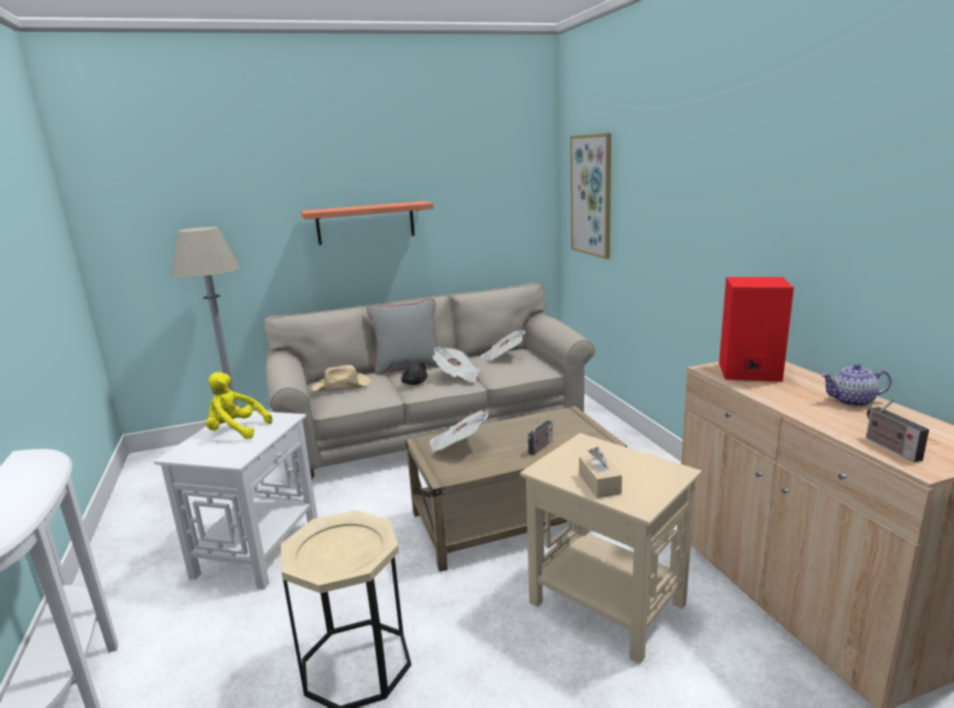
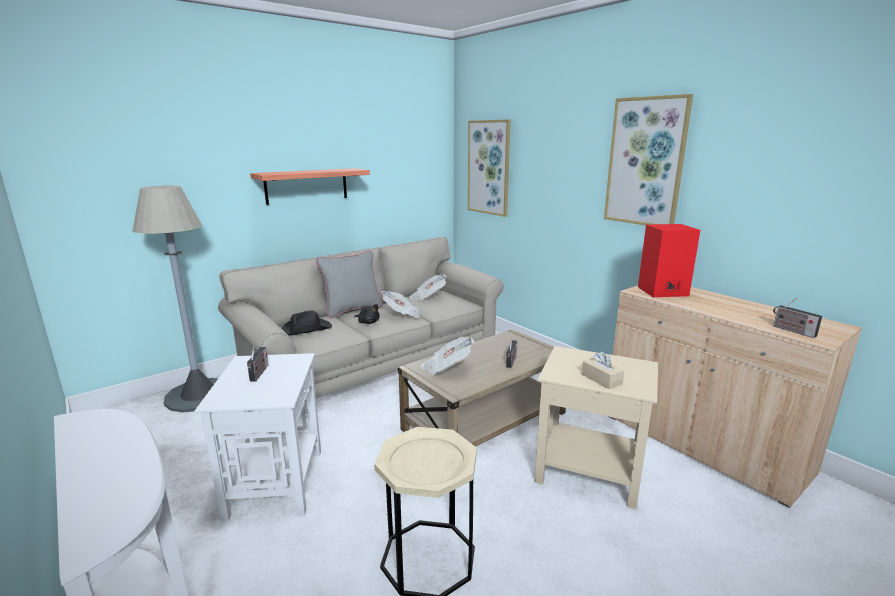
camera: 20 degrees left, 0 degrees up
yellow plush toy [206,372,272,439] -> radio [247,346,269,382]
beige hat [312,365,371,392] -> black hat [281,310,332,336]
teapot [821,364,892,407] -> none
none -> picture [604,94,693,225]

